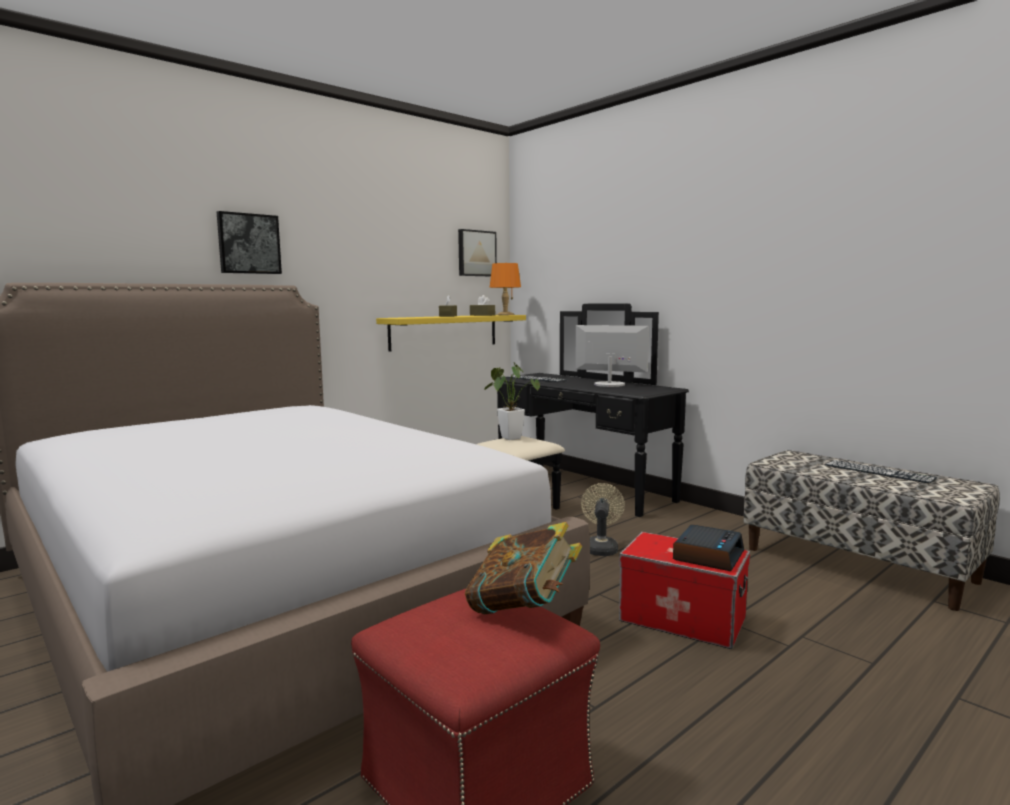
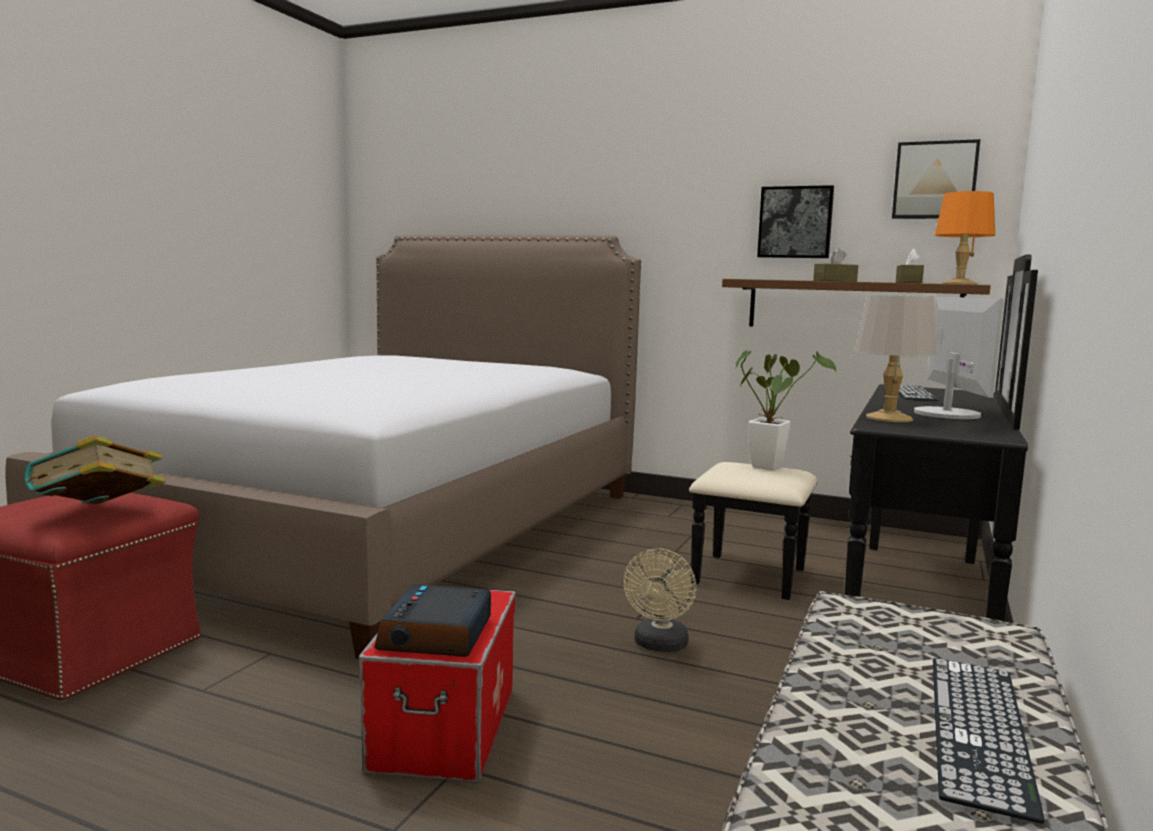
camera: 65 degrees right, 0 degrees up
picture [217,211,282,274] -> picture moved to [757,185,834,258]
yellow shelf [376,315,526,351] -> brown shelf [722,279,991,326]
beige fan [581,483,625,556] -> beige fan turned 120 degrees clockwise [623,548,697,652]
alarm clock [673,524,744,571] -> alarm clock turned 90 degrees clockwise [374,584,491,657]
none -> grey table lamp [855,295,936,422]

